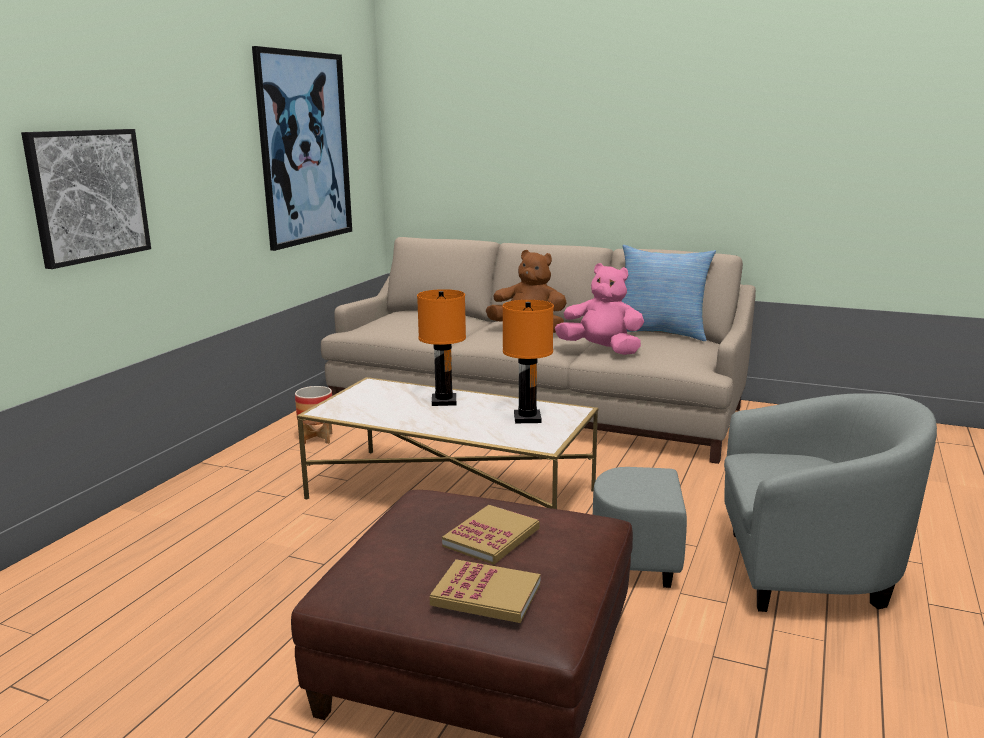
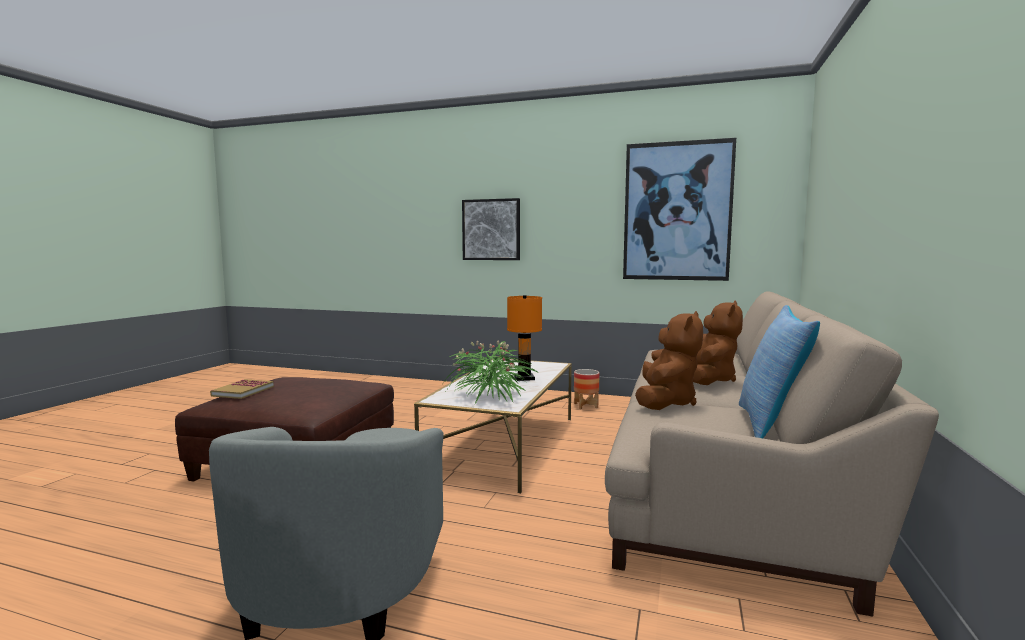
camera: 85 degrees right, 10 degrees down
book [442,505,540,565] -> none
orange table lamp [503,300,554,423] -> potted plant [442,341,539,404]
pink plush toy [555,263,644,355] -> brown plush toy [635,311,703,410]

